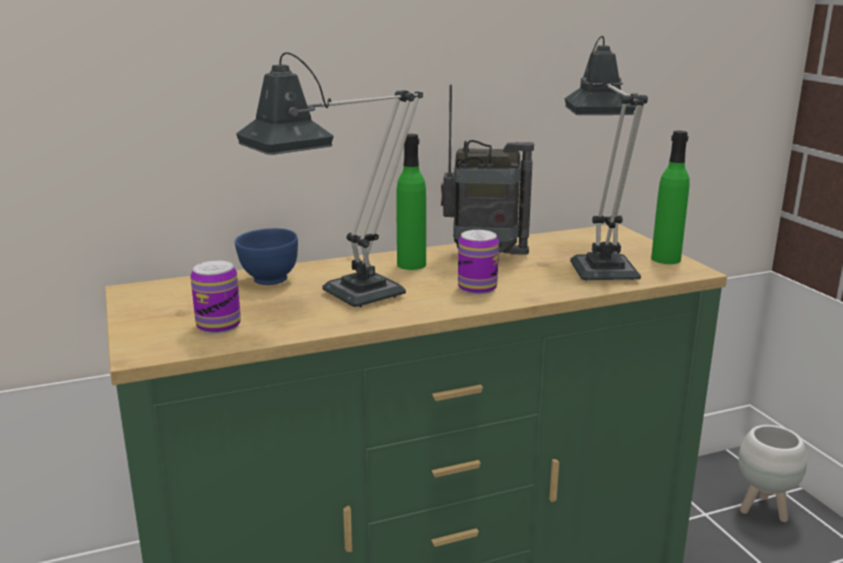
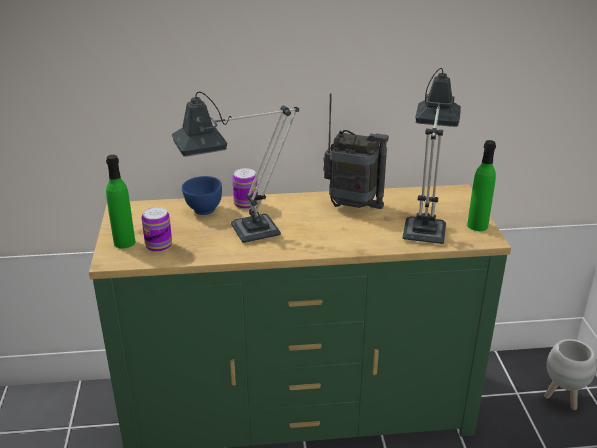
camera: 15 degrees right, 10 degrees up
green bottle [396,134,426,270] -> green bottle moved to [106,155,135,249]
can [458,230,499,295] -> can moved to [232,168,258,209]

